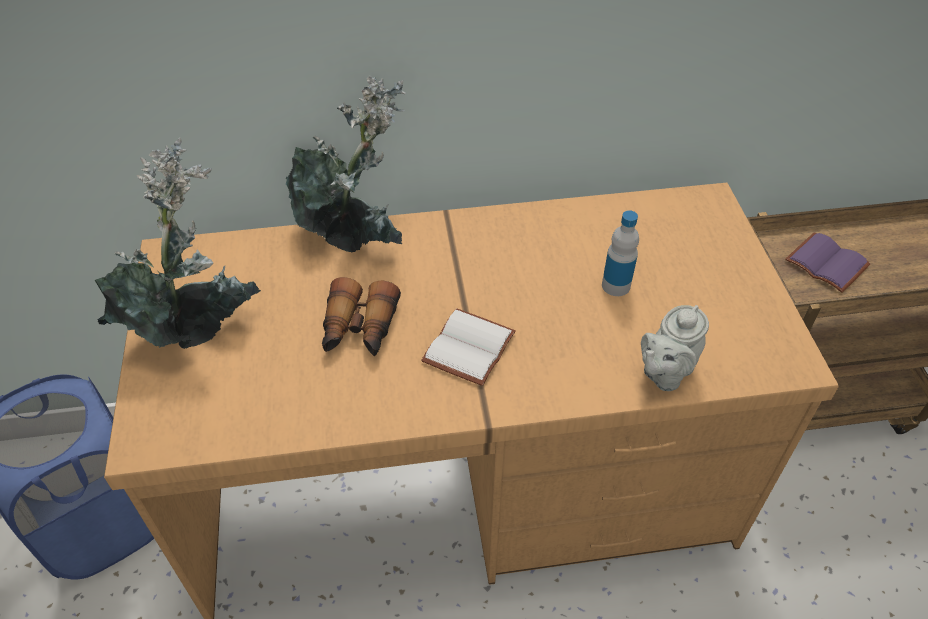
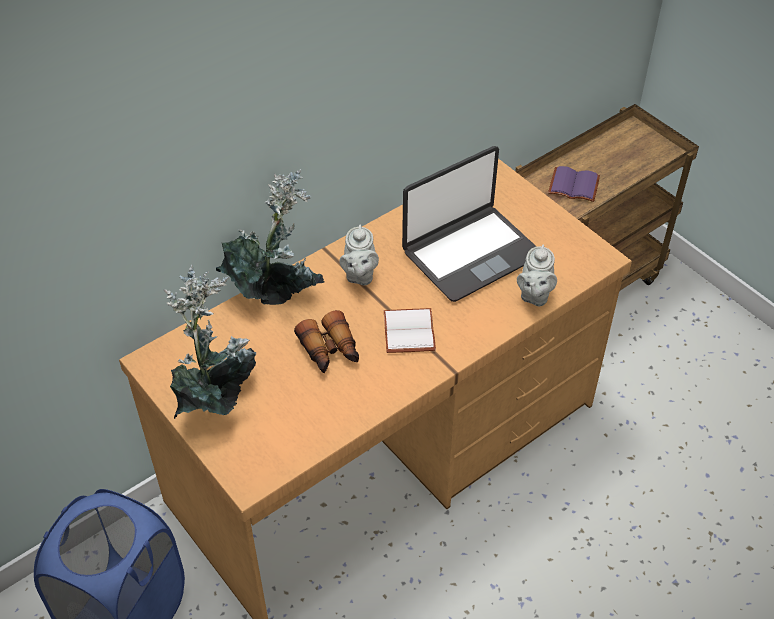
camera: 30 degrees left, 0 degrees up
bottle [602,210,639,296] -> laptop [402,146,537,302]
none -> grey teapot [339,225,379,285]

